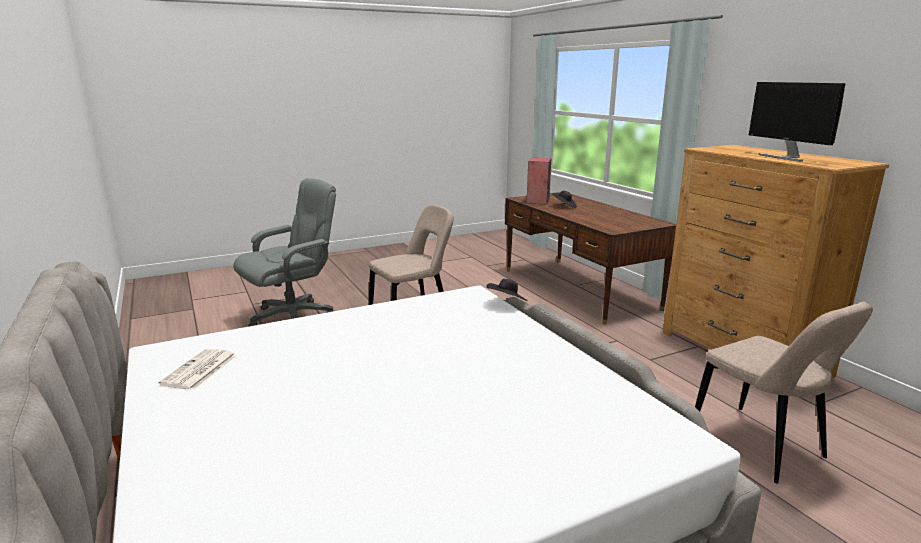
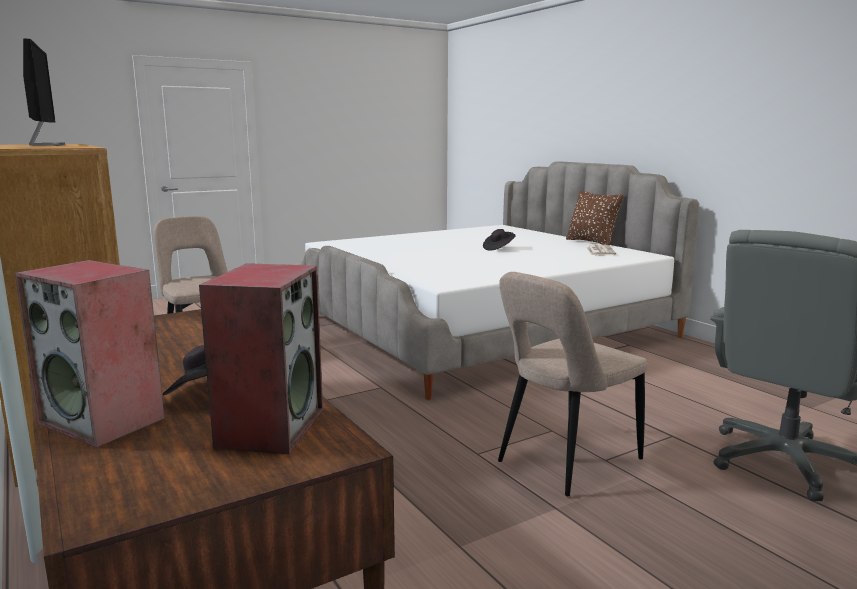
camera: 175 degrees right, 5 degrees down
black hat [486,279,528,301] -> black hat moved to [483,229,516,250]
none -> speaker [15,260,165,448]
none -> brown pillow [566,191,624,246]

